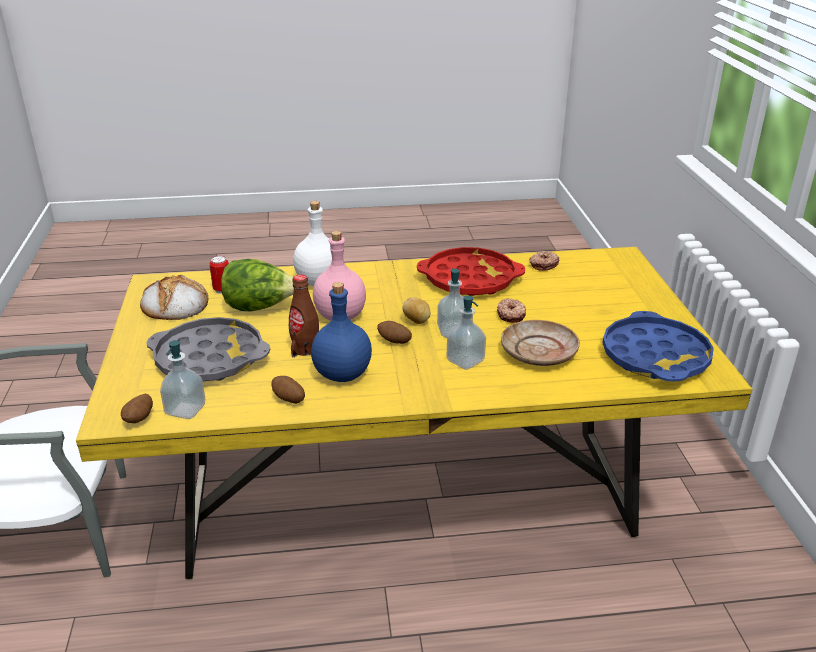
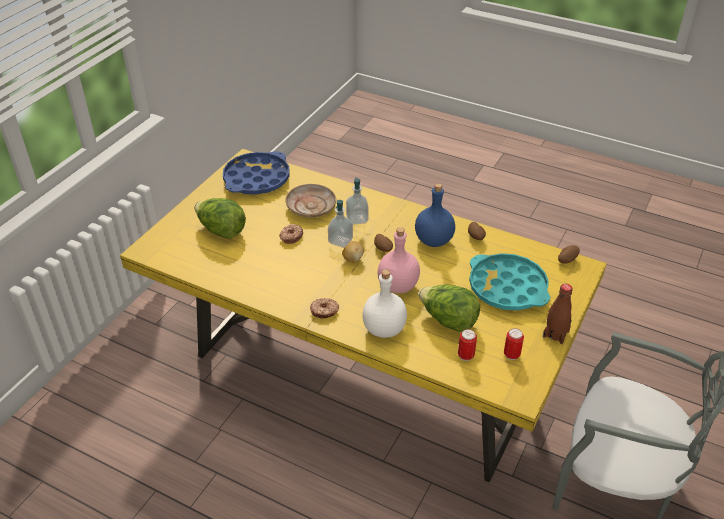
camera: 145 degrees left, 10 degrees up
bread [140,275,208,320] -> can [504,328,524,360]
grey tray [146,317,271,381] -> turquoise tray [469,253,550,311]
soap dispenser [160,340,205,419] -> none
brown bottle [289,274,319,358] -> brown bottle moved to [543,284,573,344]
red tray [417,247,525,296] -> none
donut [529,251,559,271] -> donut moved to [310,298,339,319]
none -> lettuce [194,198,246,239]

